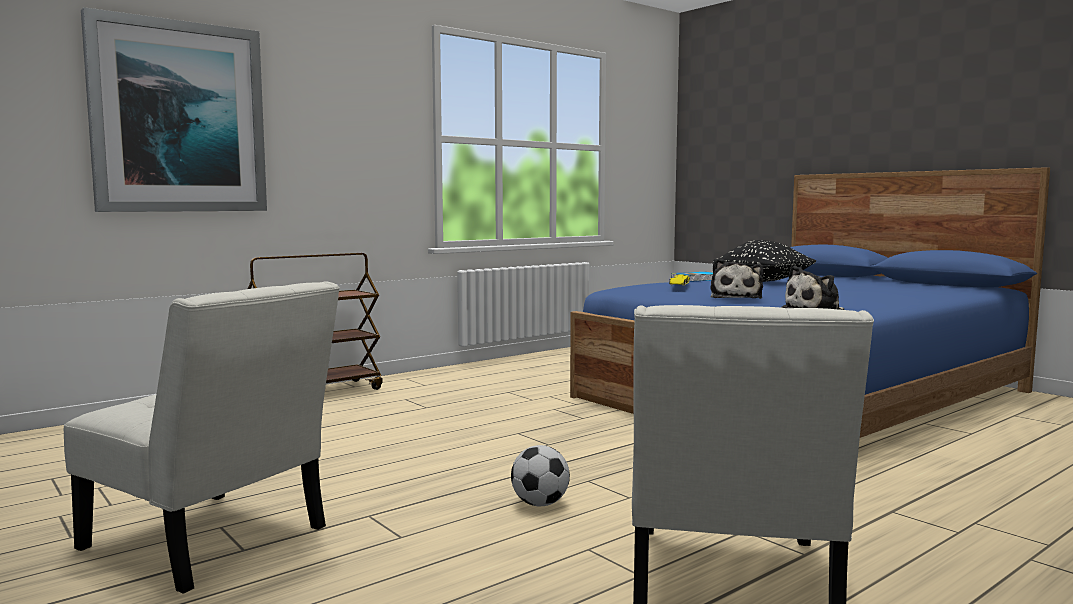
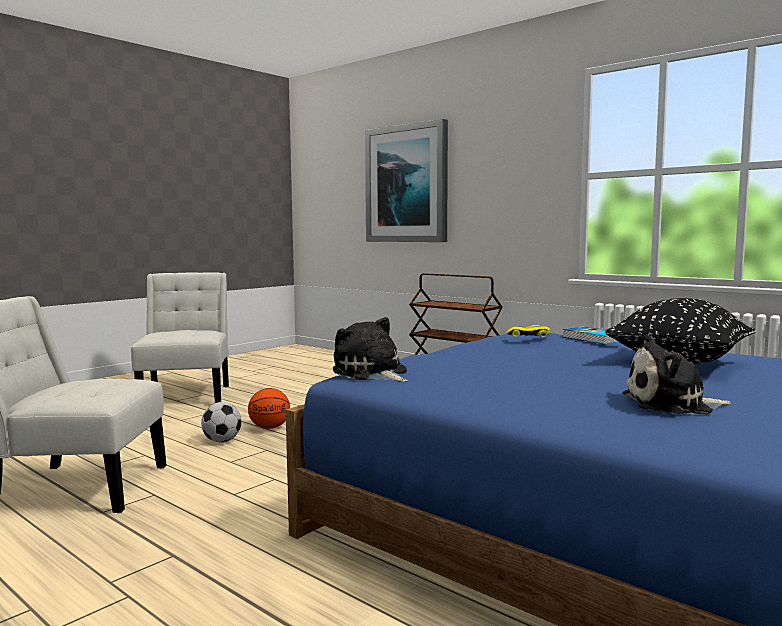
camera: 80 degrees right, 0 degrees up
white chair [64,281,340,594] -> white chair turned 150 degrees clockwise [131,272,229,403]
plush toy [710,258,764,299] -> plush toy moved to [623,334,731,414]
none -> basketball [248,388,290,429]

